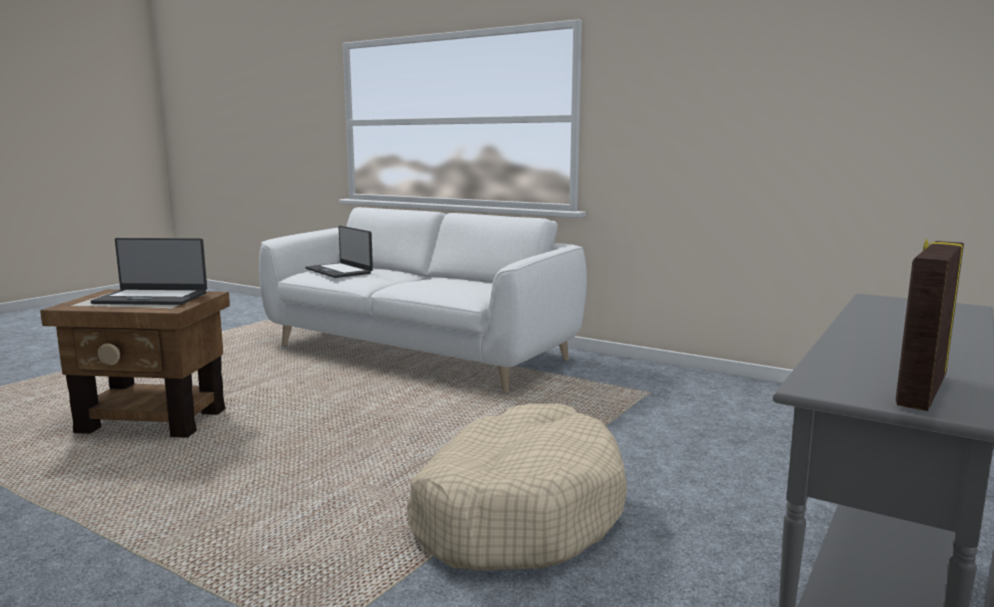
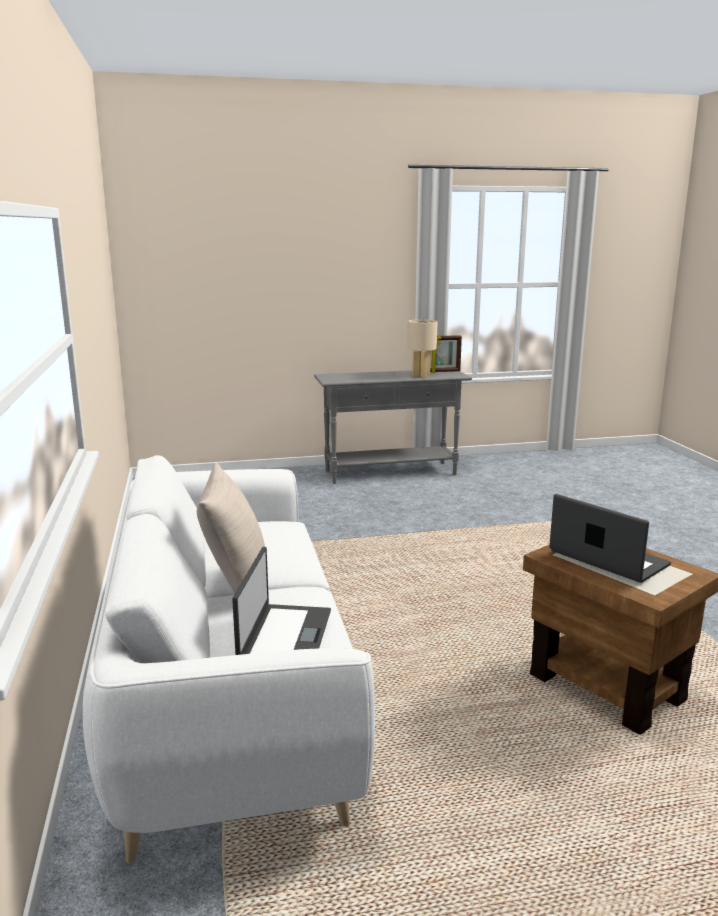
camera: 135 degrees left, 5 degrees up
beige dog bed [407,404,627,570] -> none
none -> beige pillow [197,463,265,593]
none -> beige table lamp [407,319,438,378]

